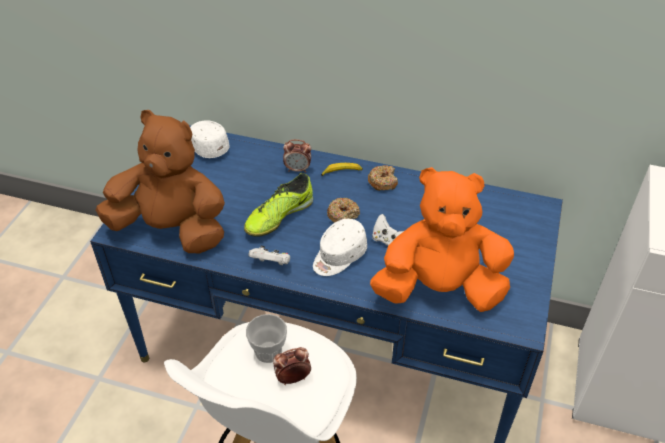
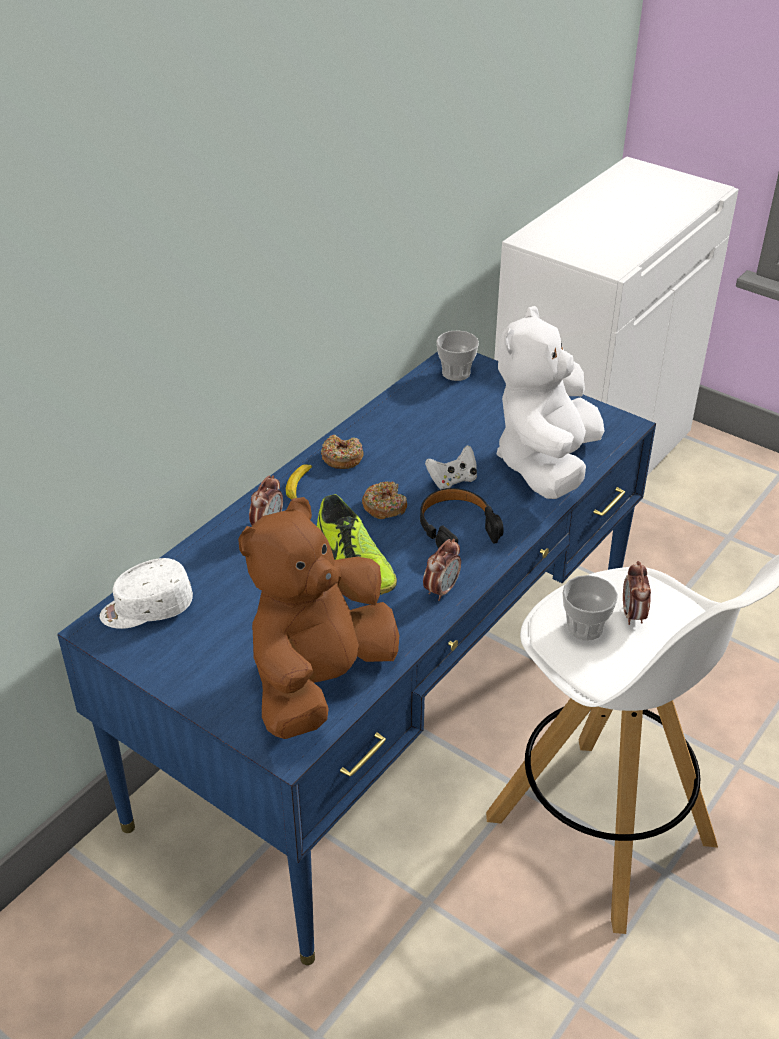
camera: 70 degrees left, 5 degrees down
white game controller [249,245,290,265] -> alarm clock [423,539,461,601]
white cap [313,219,367,276] -> black headphones [420,488,504,549]
orange plush toy [370,167,514,312] -> white plush toy [496,306,604,499]
none -> cup [436,330,479,381]

